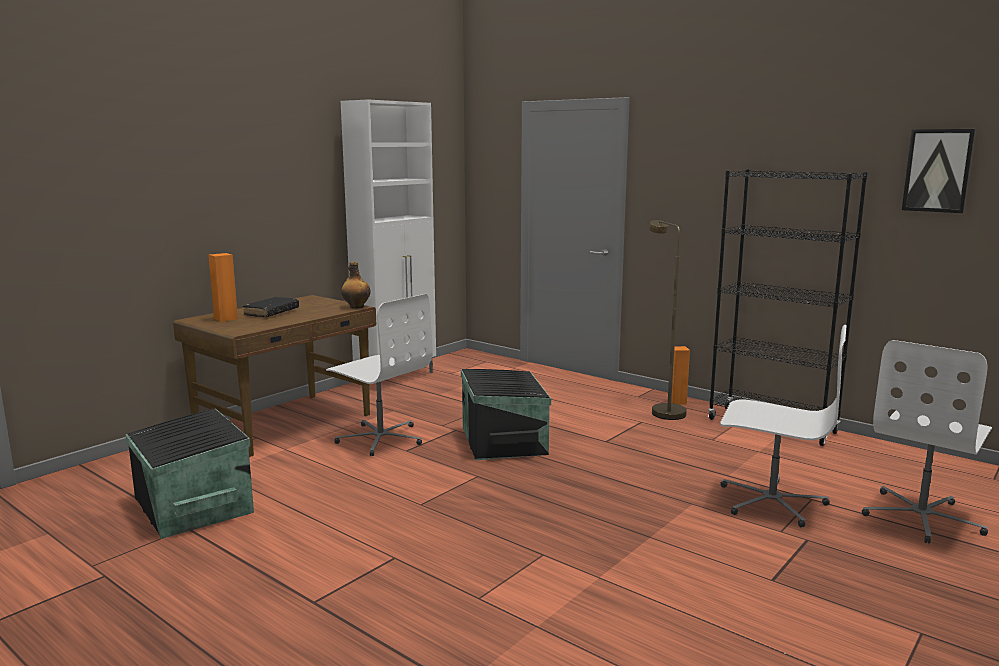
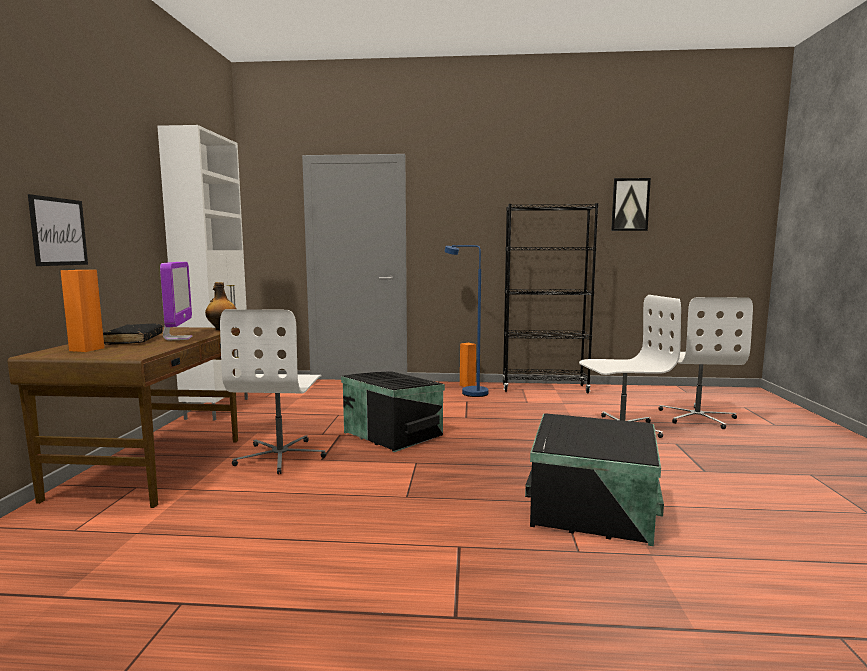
camera: 35 degrees left, 5 degrees down
black storage box [126,408,254,539] -> black storage box moved to [525,413,664,546]
white office chair [326,294,433,456] -> white office chair turned 90 degrees clockwise [220,309,326,474]
brown floor lamp [649,220,687,420] -> blue floor lamp [444,245,489,397]
none -> picture [28,194,88,266]
none -> monitor [160,262,192,340]

